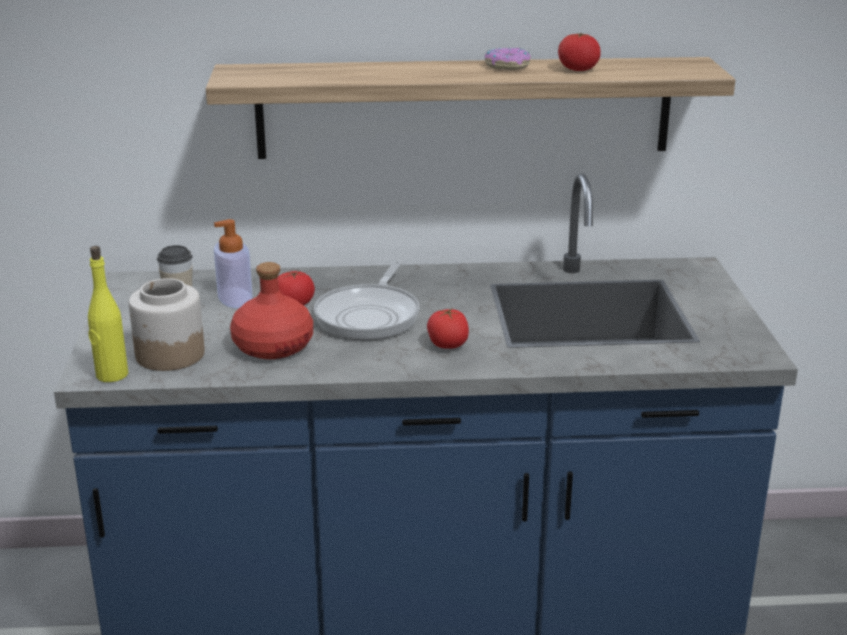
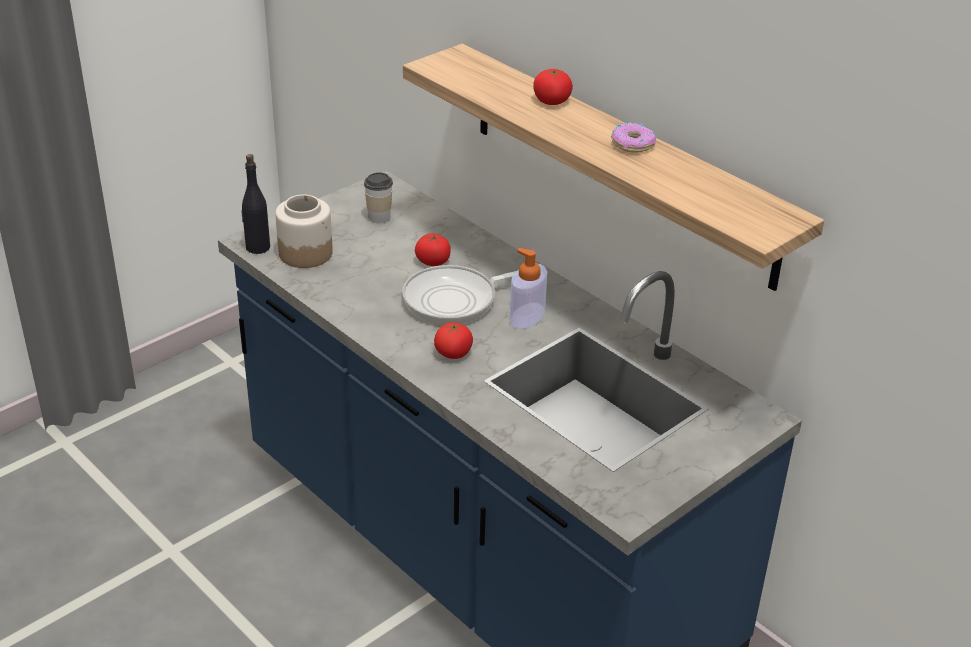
camera: 50 degrees right, 10 degrees up
yellow bottle [88,246,128,382] -> black bottle [241,154,270,254]
soap dispenser [214,219,253,308] -> soap dispenser moved to [510,248,547,329]
red bottle [230,262,313,359] -> none
tomato [558,33,601,71] -> tomato moved to [533,69,573,105]

